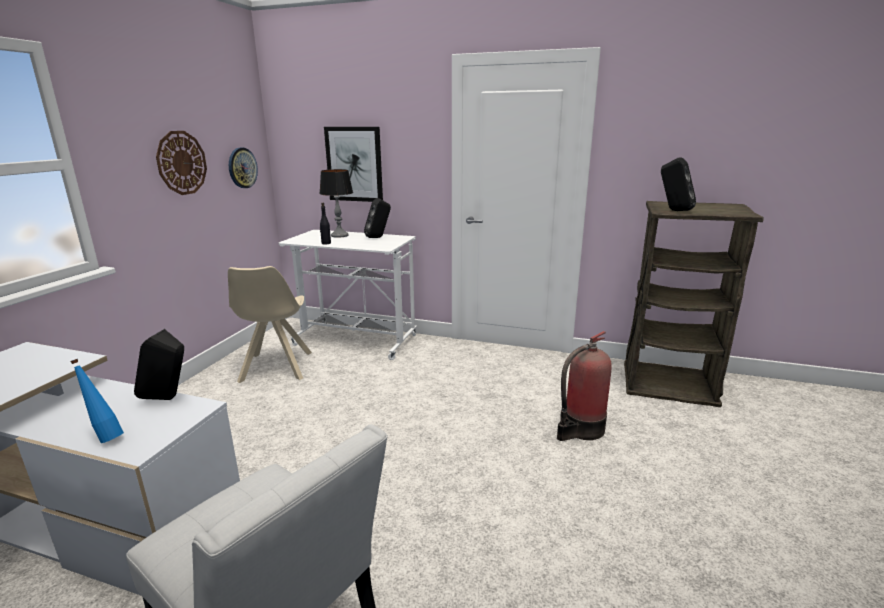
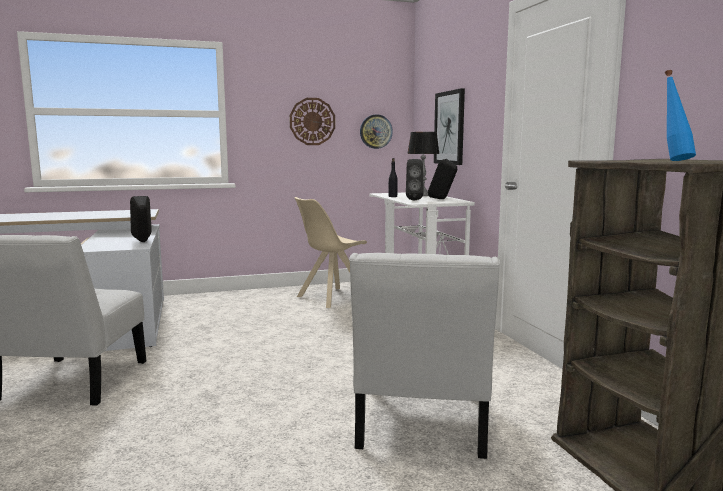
camera: 55 degrees right, 10 degrees down
blue bottle [70,359,124,443] -> blue bottle moved to [665,70,696,161]
fire extinguisher [557,331,612,441] -> white chair [349,253,500,459]
black speaker [661,157,696,211] -> black speaker moved to [406,159,424,201]

